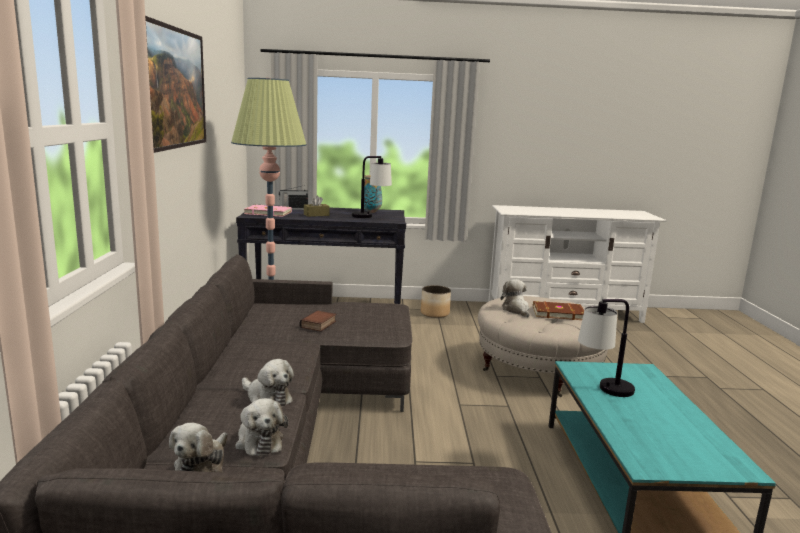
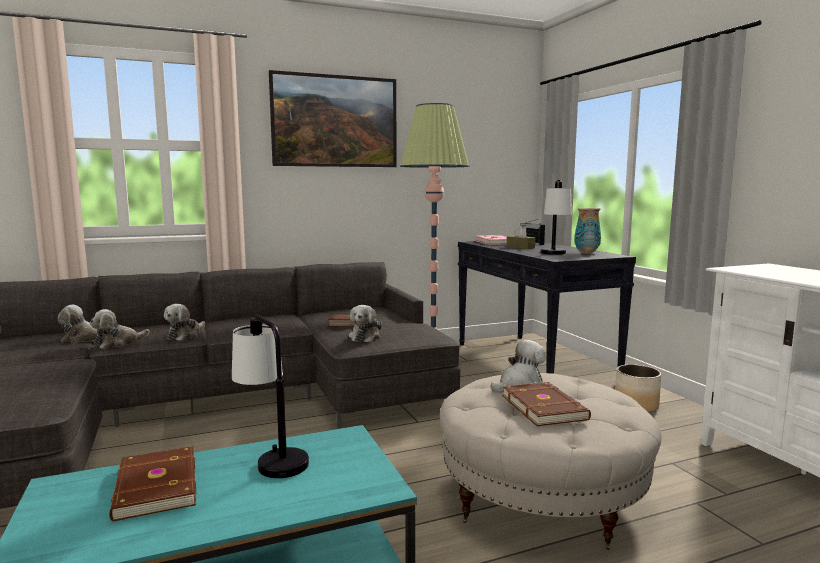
camera: 70 degrees right, 5 degrees down
none -> brown book [109,446,196,521]
none -> plush toy [349,305,382,342]

